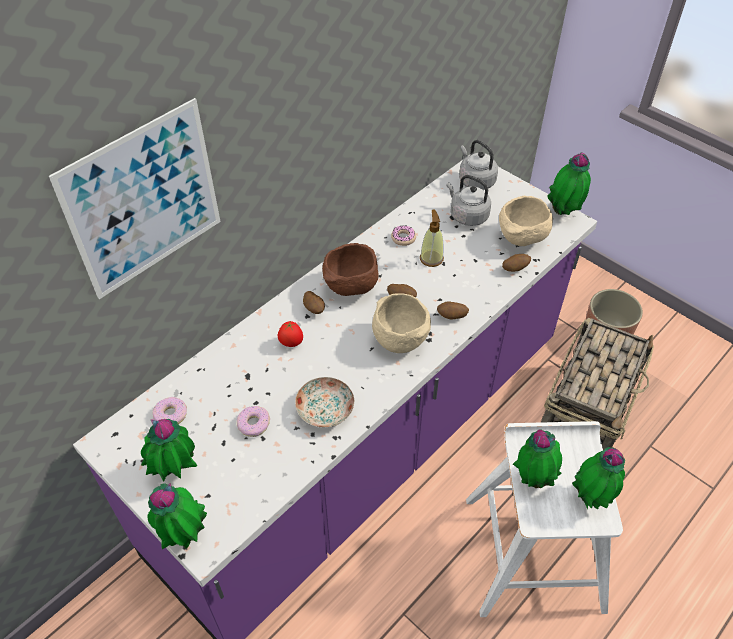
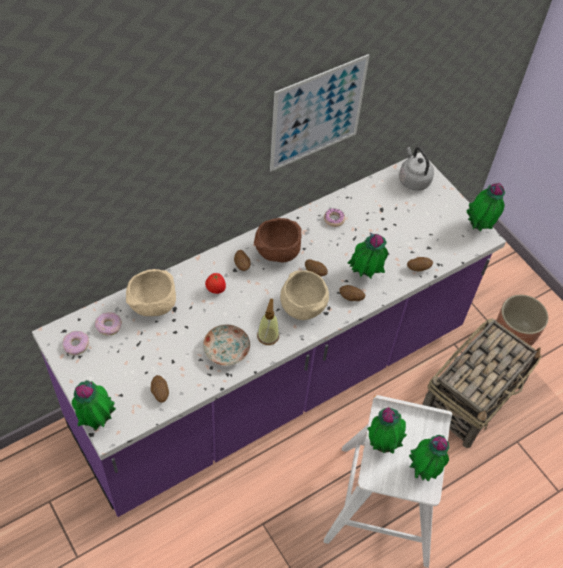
camera: 10 degrees right, 5 degrees up
picture [49,98,221,299] -> picture moved to [270,54,370,171]
potted plant [141,419,197,482] -> potted plant moved to [348,232,388,279]
donut [237,406,270,437] -> donut moved to [62,331,89,355]
soap dispenser [420,210,444,267] -> soap dispenser moved to [257,299,279,345]
grey kettle [446,175,491,226] -> none
beige bowl [499,196,553,246] -> beige bowl moved to [126,269,176,316]
none -> potato [151,375,169,402]

